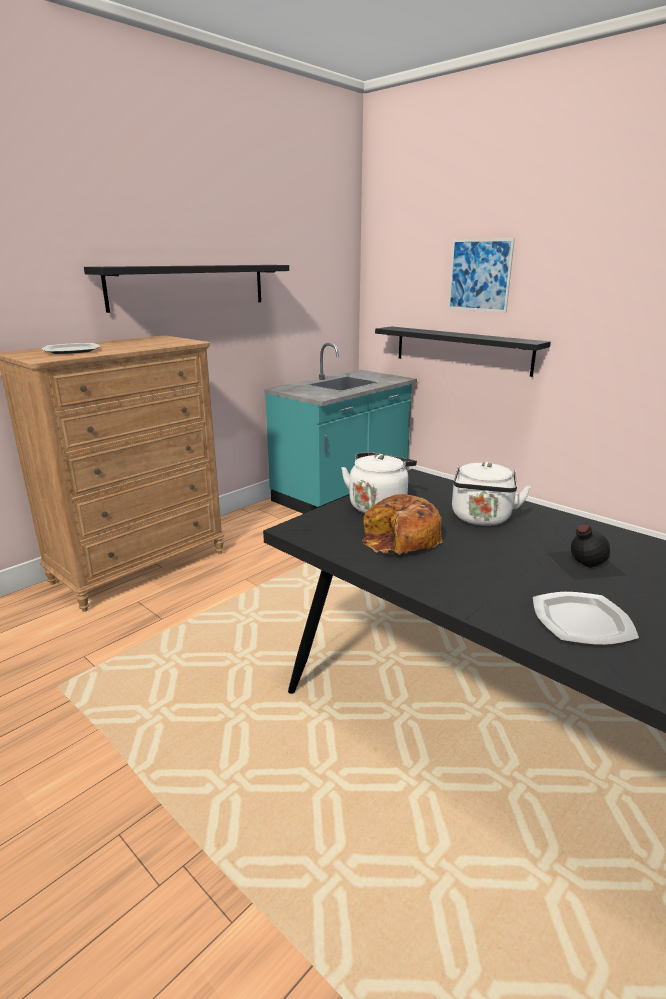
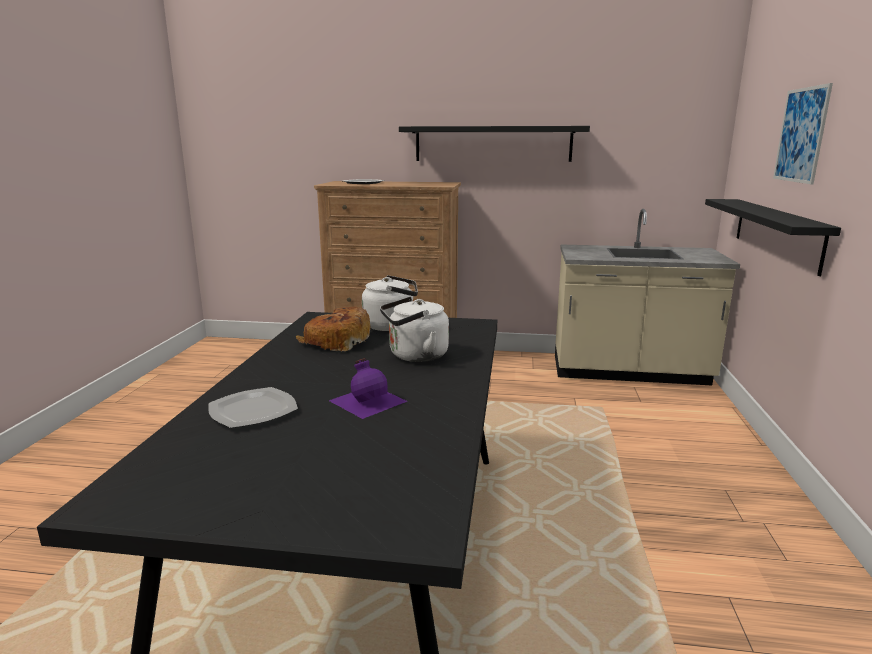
camera: 55 degrees right, 5 degrees down
turquoise counter [264,343,417,514] -> beige counter [555,209,740,385]
black bottle [546,525,626,580] -> purple bottle [329,358,407,419]

